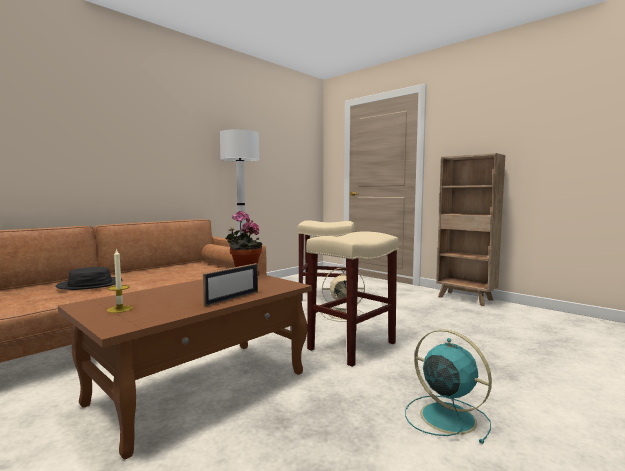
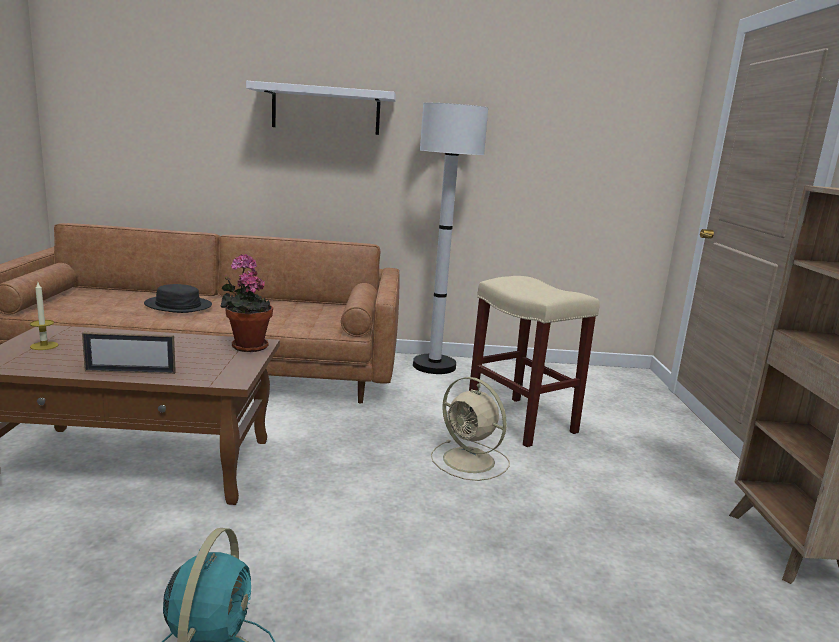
camera: 45 degrees right, 10 degrees up
beige stool [306,231,399,367] -> none
none -> white shelf [246,81,396,135]

